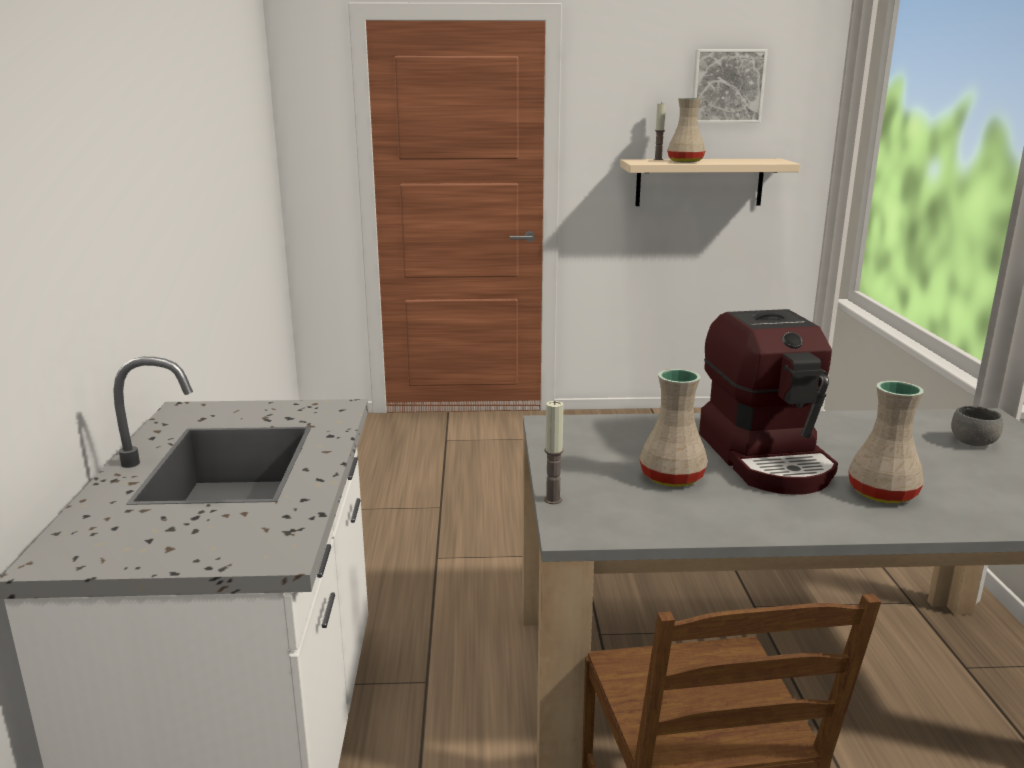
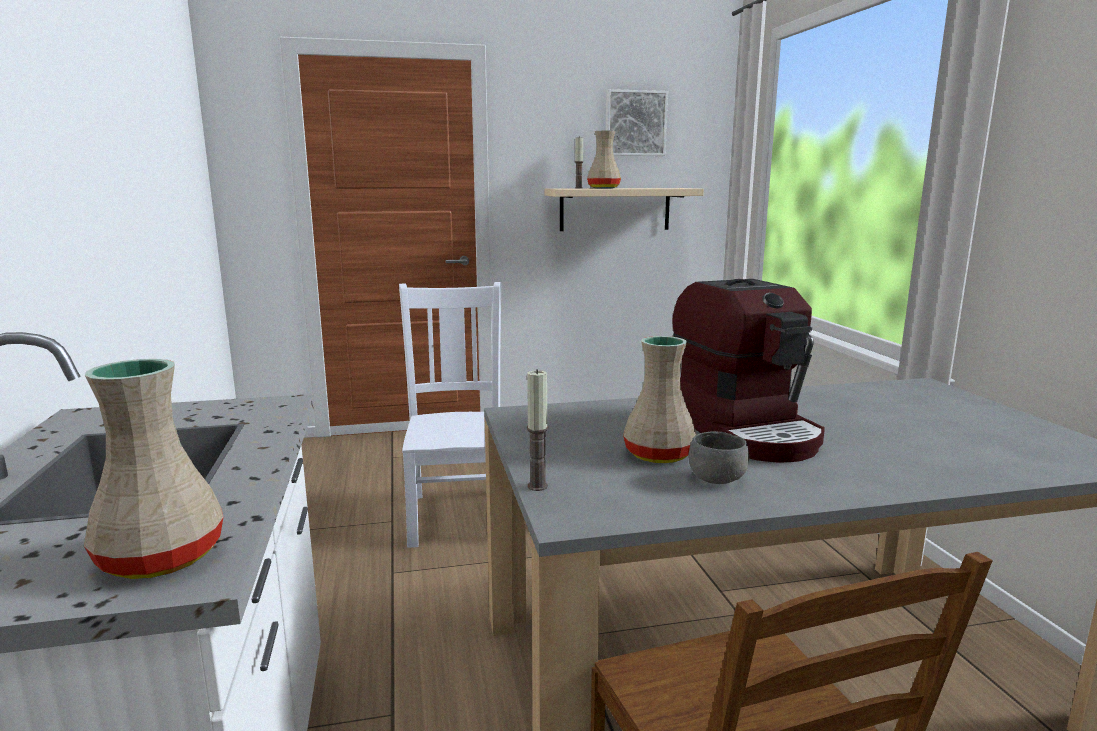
camera: 10 degrees left, 5 degrees down
beige vase [848,381,924,503] -> beige vase moved to [84,359,223,579]
grey bowl [951,406,1003,446] -> grey bowl moved to [689,431,749,484]
none -> white chair [399,282,501,548]

